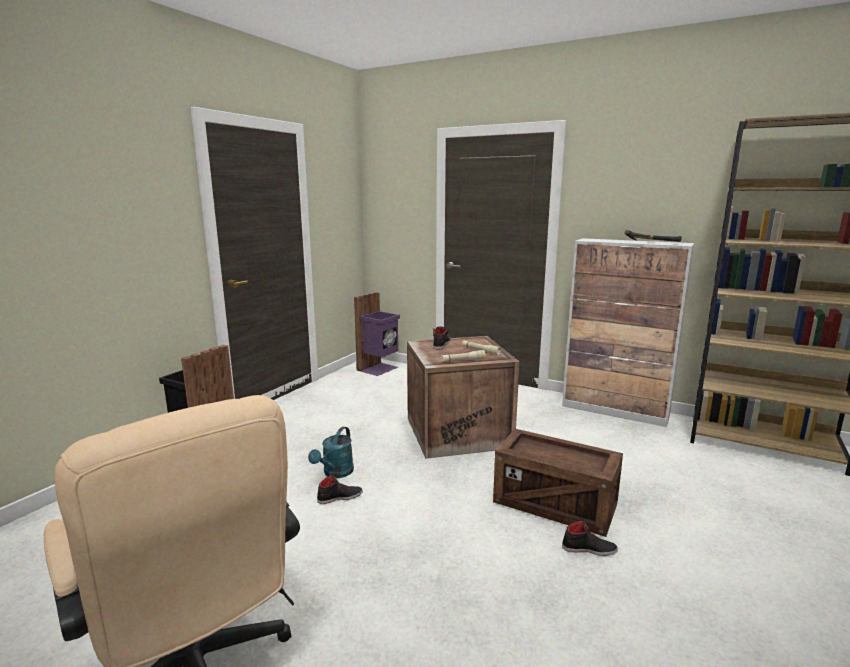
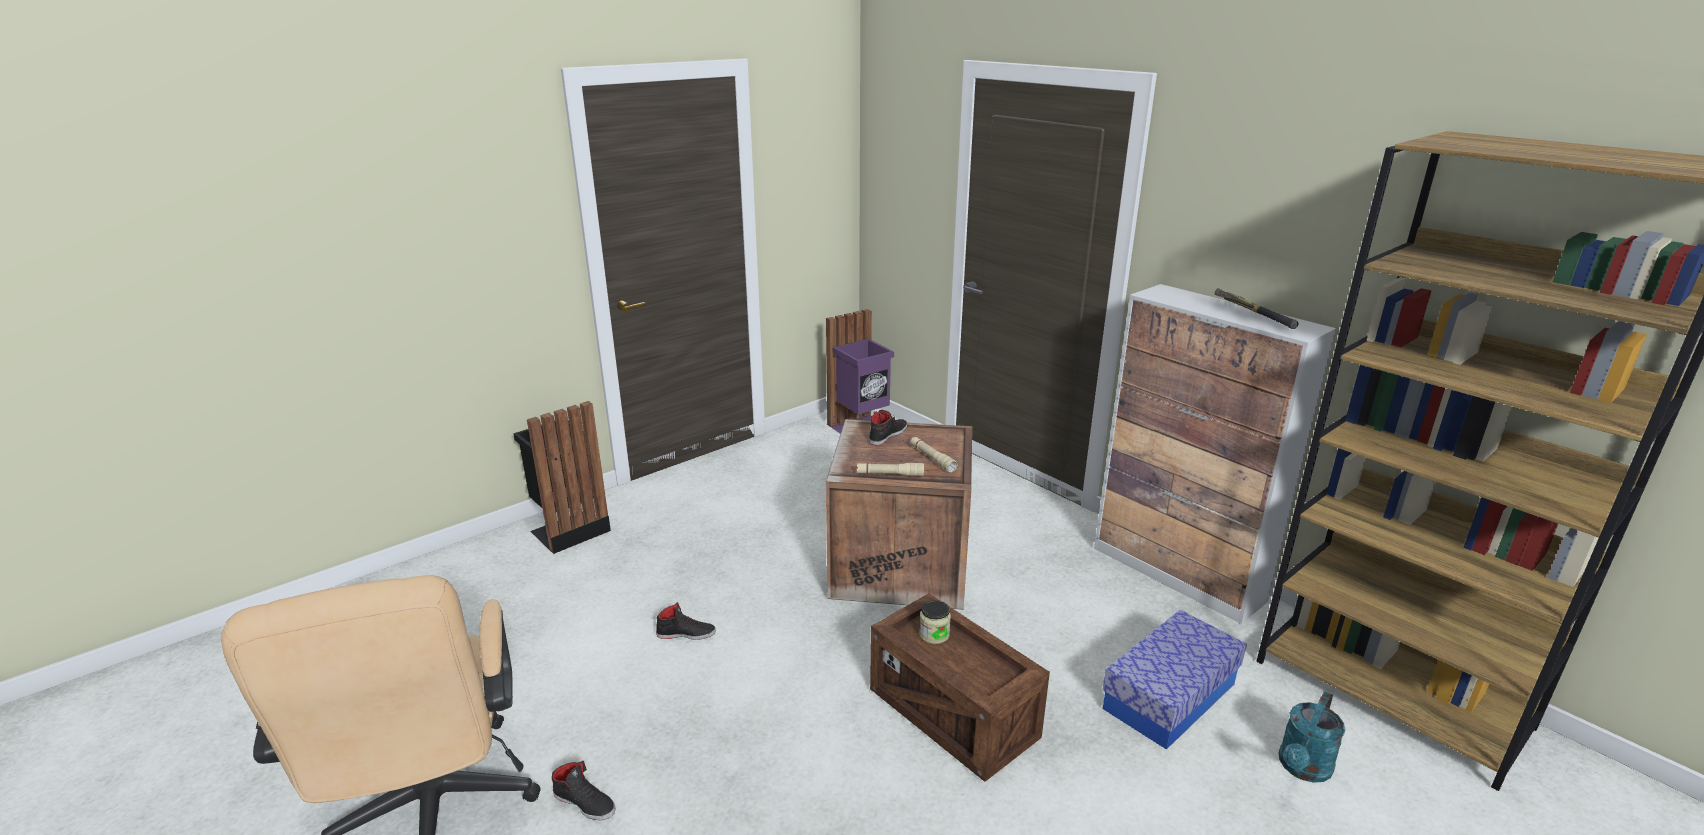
camera: 20 degrees right, 10 degrees up
turquoise watering can [308,427,354,478] -> turquoise watering can moved to [1279,692,1345,783]
black shoe [562,519,618,556] -> black shoe moved to [552,761,615,820]
none -> jar [919,600,951,644]
none -> storage box [1102,610,1247,750]

